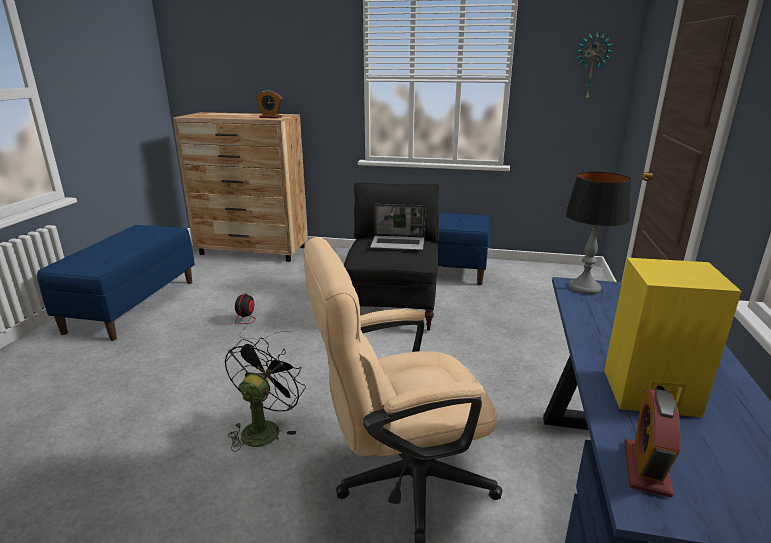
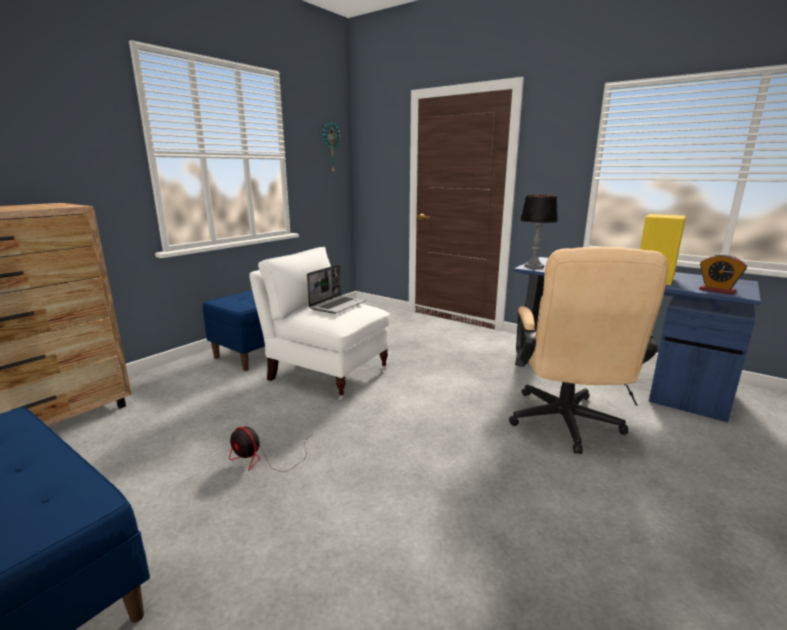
camera: 65 degrees left, 5 degrees down
black fan [224,338,306,452] -> none
alarm clock [256,90,282,118] -> none
black armchair [344,182,439,331] -> white armchair [249,247,390,401]

